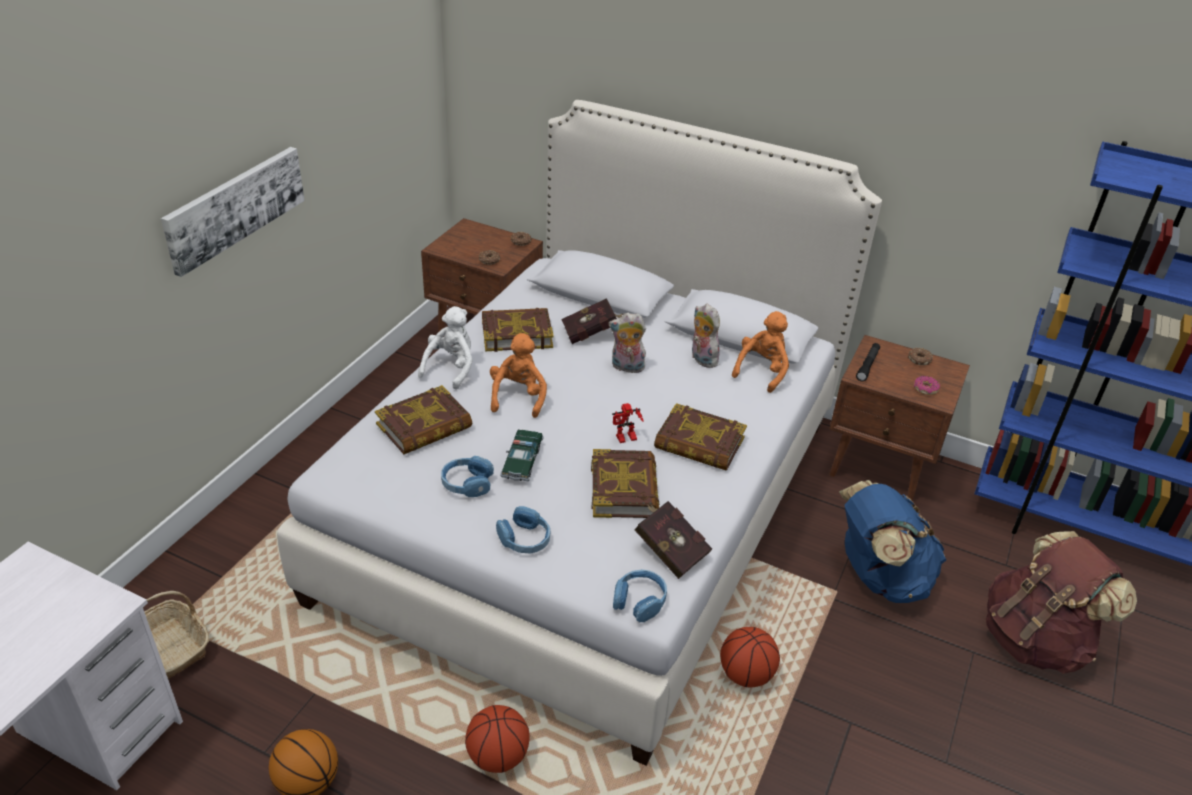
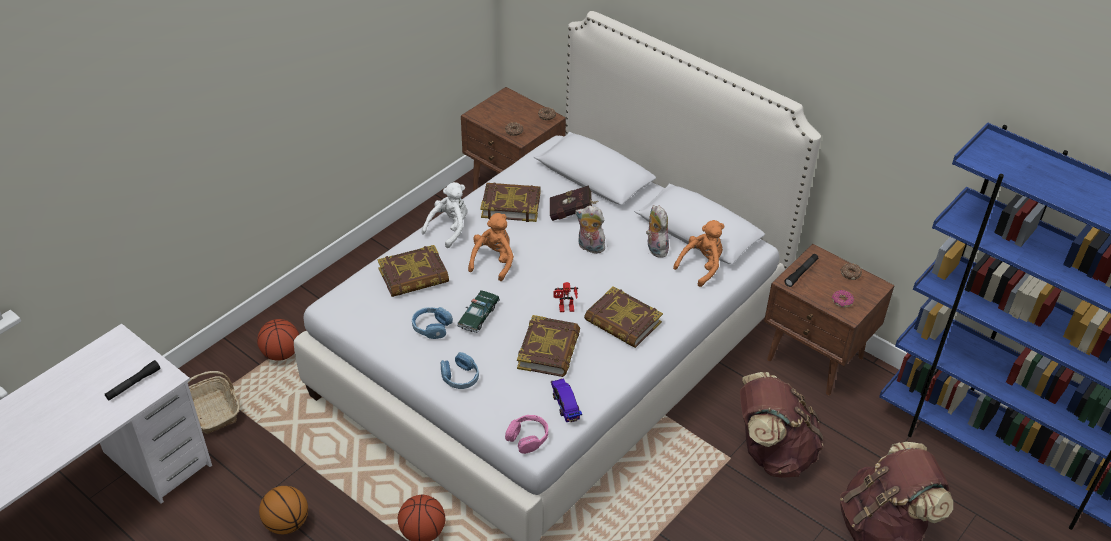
camera: 15 degrees right, 5 degrees up
picture [161,147,305,277] -> none
blue headphones [613,570,667,622] -> pink headphones [505,415,548,454]
red book [634,501,712,579] -> toy car [551,379,582,422]
basketball [720,627,780,687] -> basketball moved to [257,319,299,361]
blue backpack [839,480,946,603] -> brown backpack [740,372,824,478]
none -> black flashlight [105,360,161,401]

